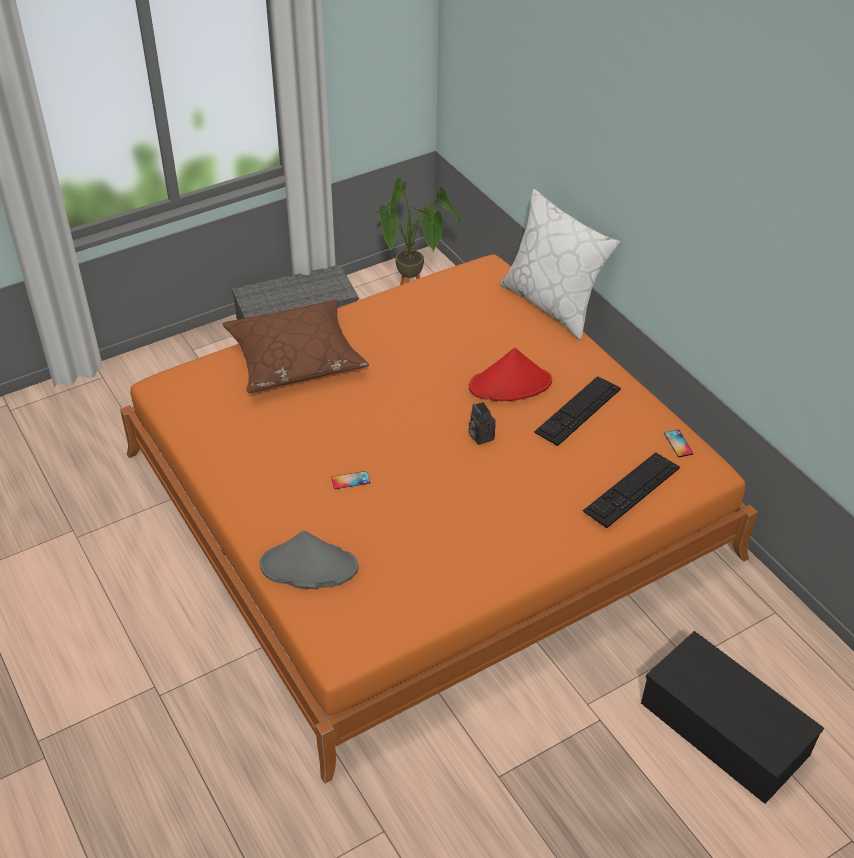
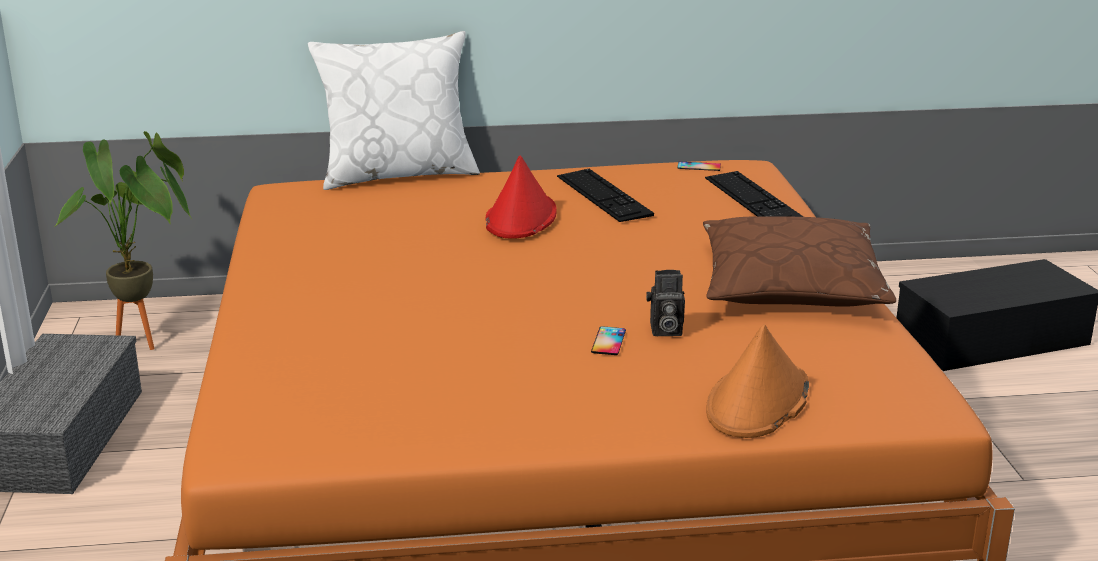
camera: 65 degrees left, 20 degrees down
brown pillow [223,299,369,393] -> brown pillow moved to [703,216,896,307]
grey hat [260,531,359,589] -> orange hat [706,324,809,438]
camera [468,402,495,445] -> camera moved to [646,270,685,336]

